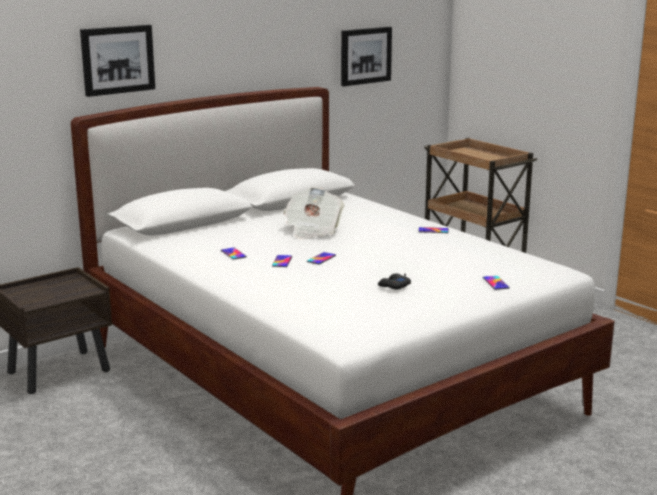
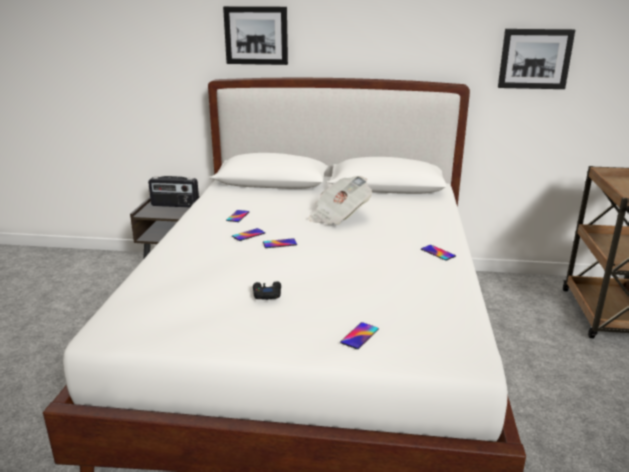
camera: 45 degrees right, 5 degrees up
none -> radio [148,176,199,207]

